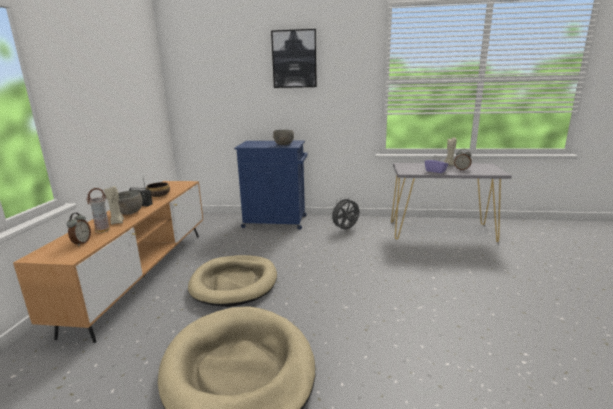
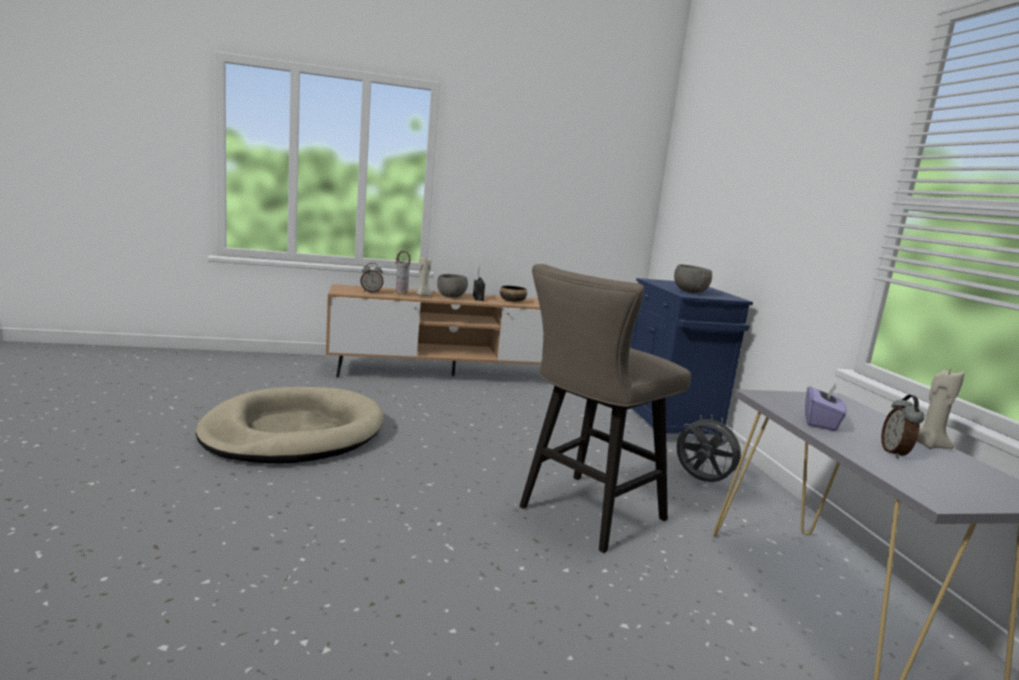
camera: 70 degrees right, 5 degrees down
beige dog bed [188,255,277,307] -> none
picture [271,29,317,88] -> none
none -> beige stool [520,264,691,553]

